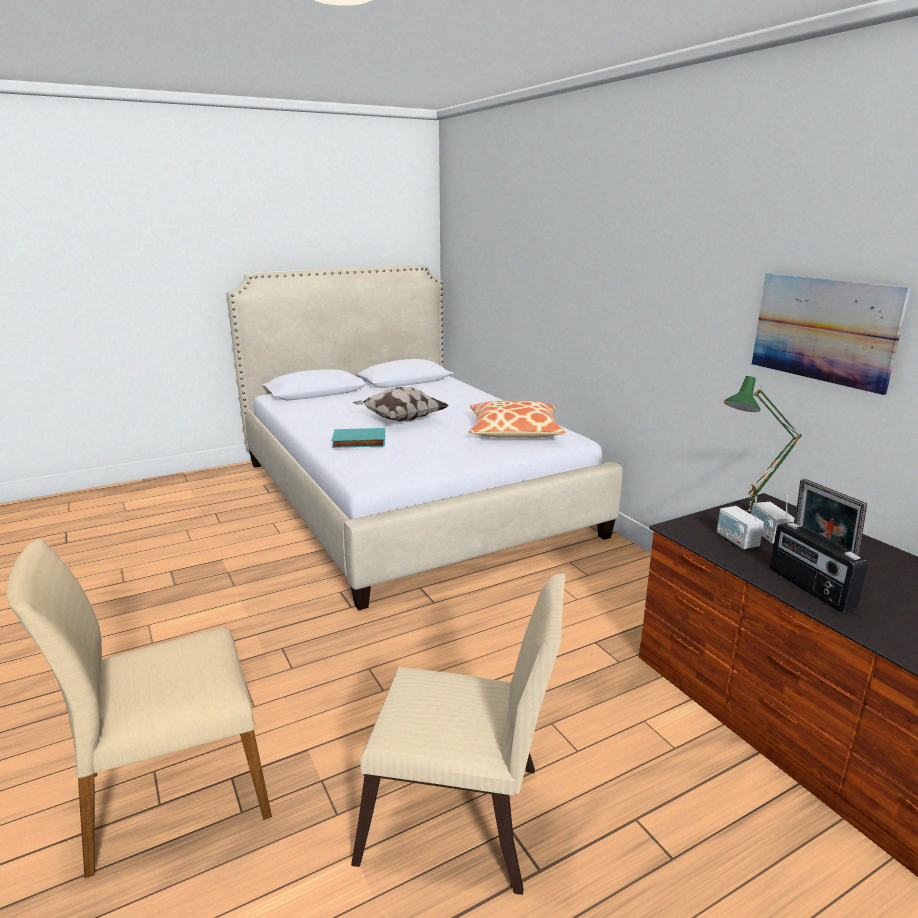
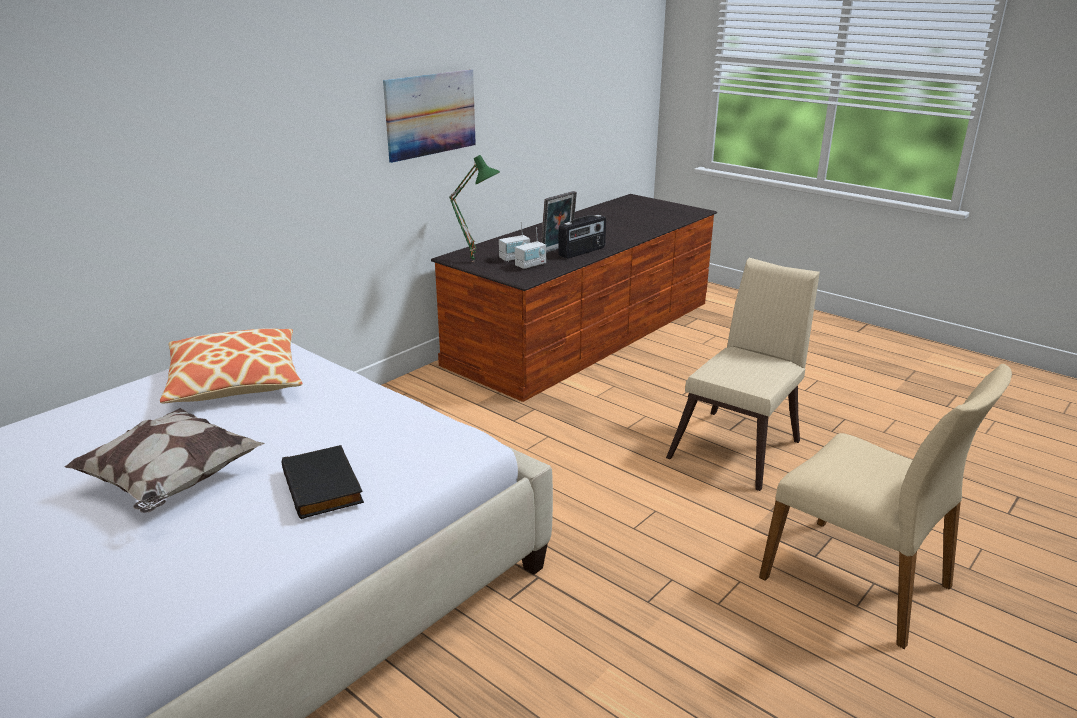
camera: 110 degrees left, 5 degrees up
turquoise book [331,428,385,448] -> black book [282,445,364,519]
beige chair [351,574,565,895] -> beige chair turned 45 degrees clockwise [666,258,820,491]

